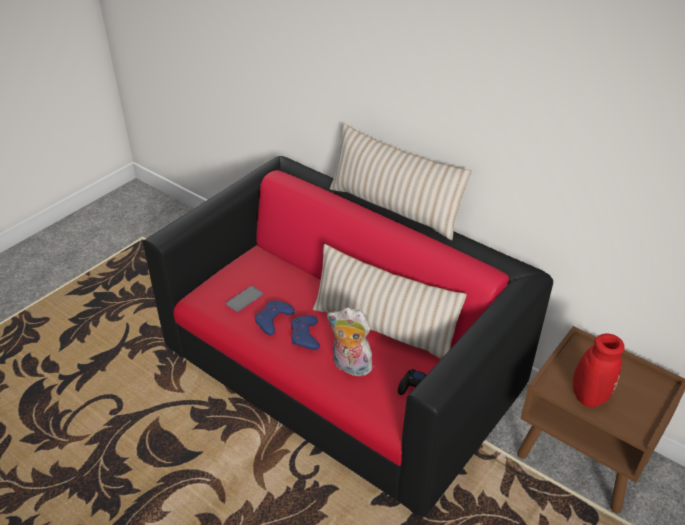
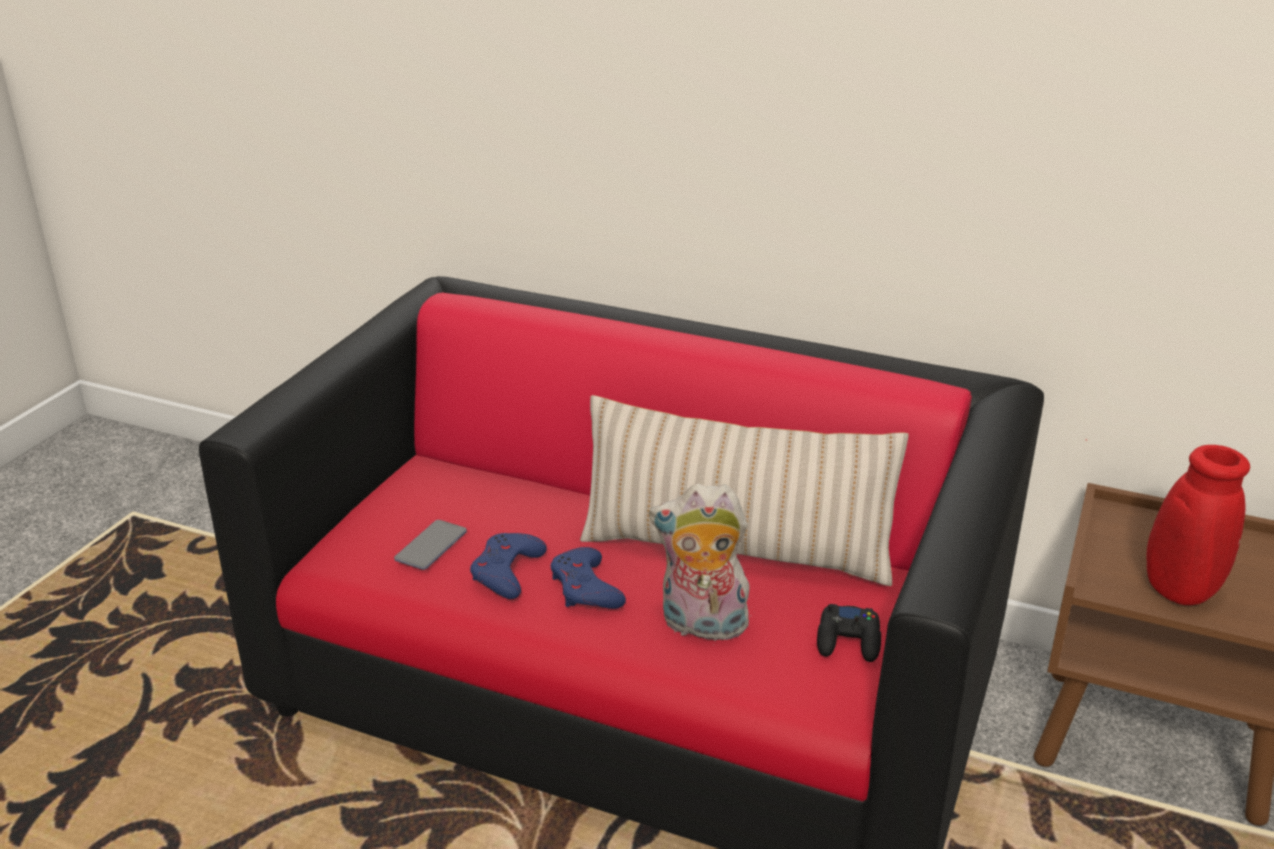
camera: 15 degrees left, 10 degrees down
beige pillow [329,124,472,240] -> none

